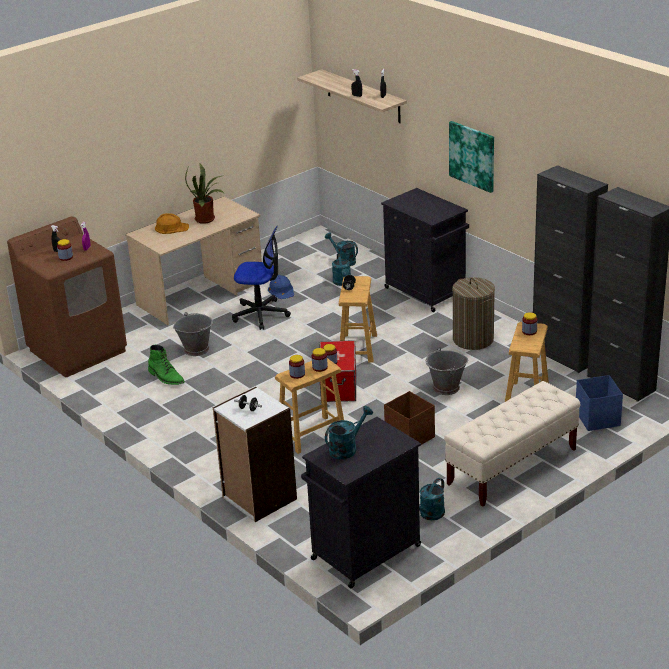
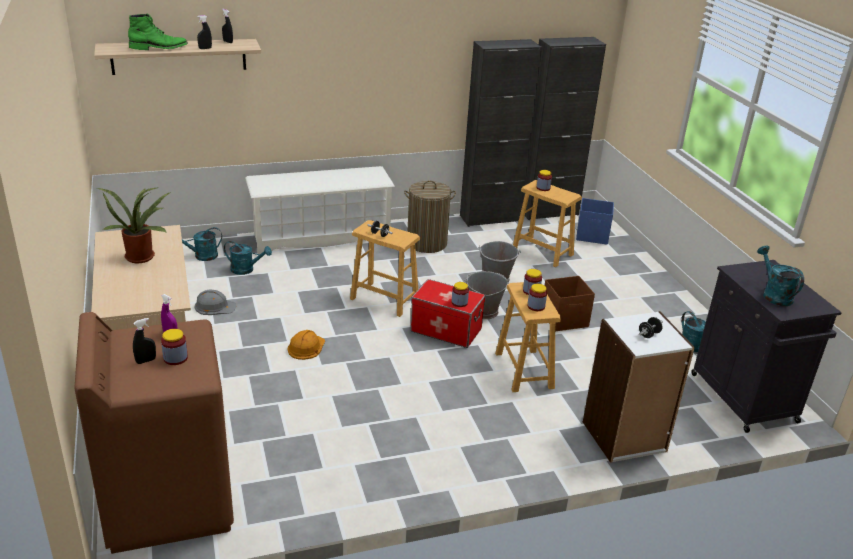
camera: 70 degrees left, 0 degrees up
green boot [148,345,185,385] -> green boot moved to [128,14,188,50]
orange hard hat [155,213,189,234] -> orange hard hat moved to [288,330,325,360]
grey bucket [173,312,213,356] -> grey bucket moved to [464,271,510,319]
office chair [232,226,291,330] -> none
blue hard hat [268,275,294,299] -> grey hard hat [194,290,236,315]
black cabinet [381,188,469,312] -> white shoe rack [245,166,395,255]
beige bench [444,381,580,507] -> none
picture [449,121,494,193] -> none

